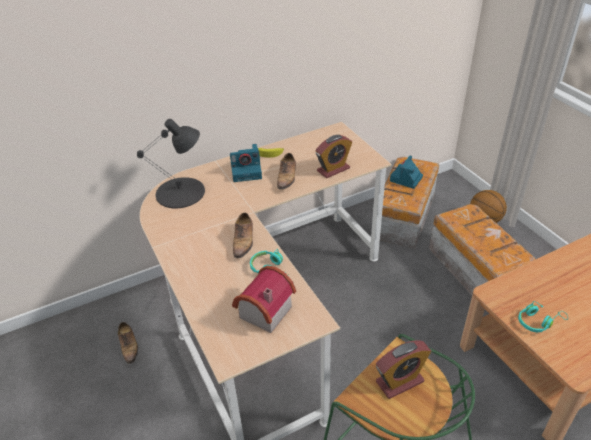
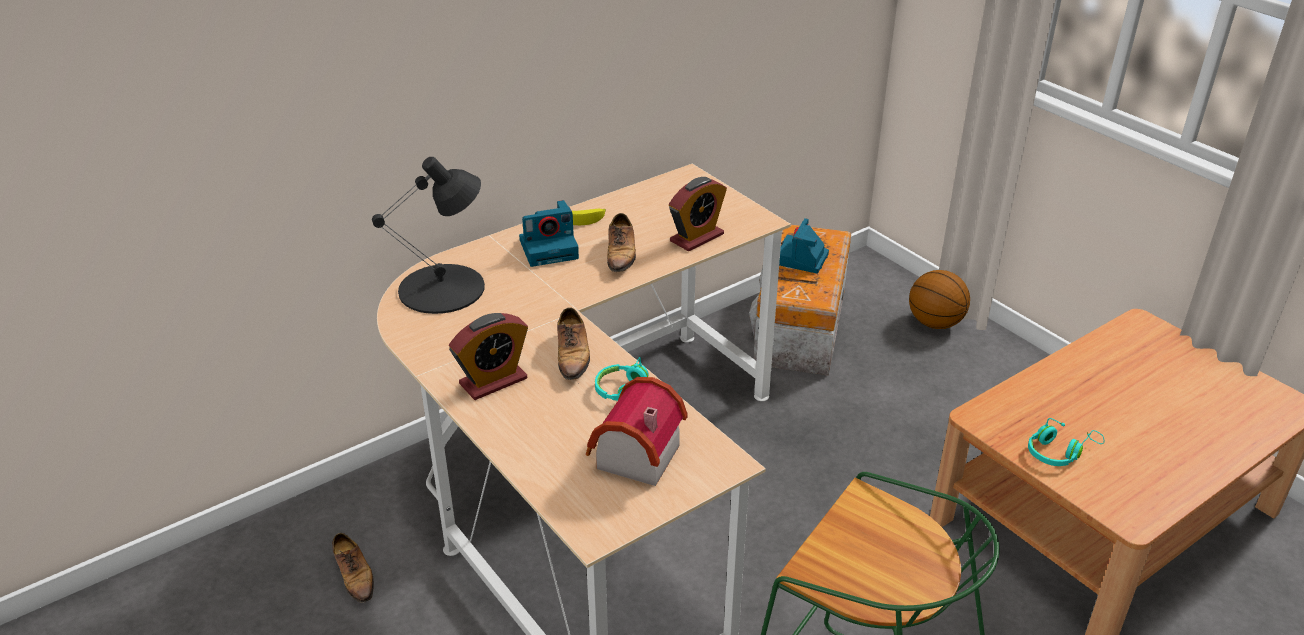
camera: 10 degrees left, 5 degrees down
alarm clock [376,340,431,399] -> alarm clock moved to [449,313,528,400]
storage box [429,204,535,312] -> none

